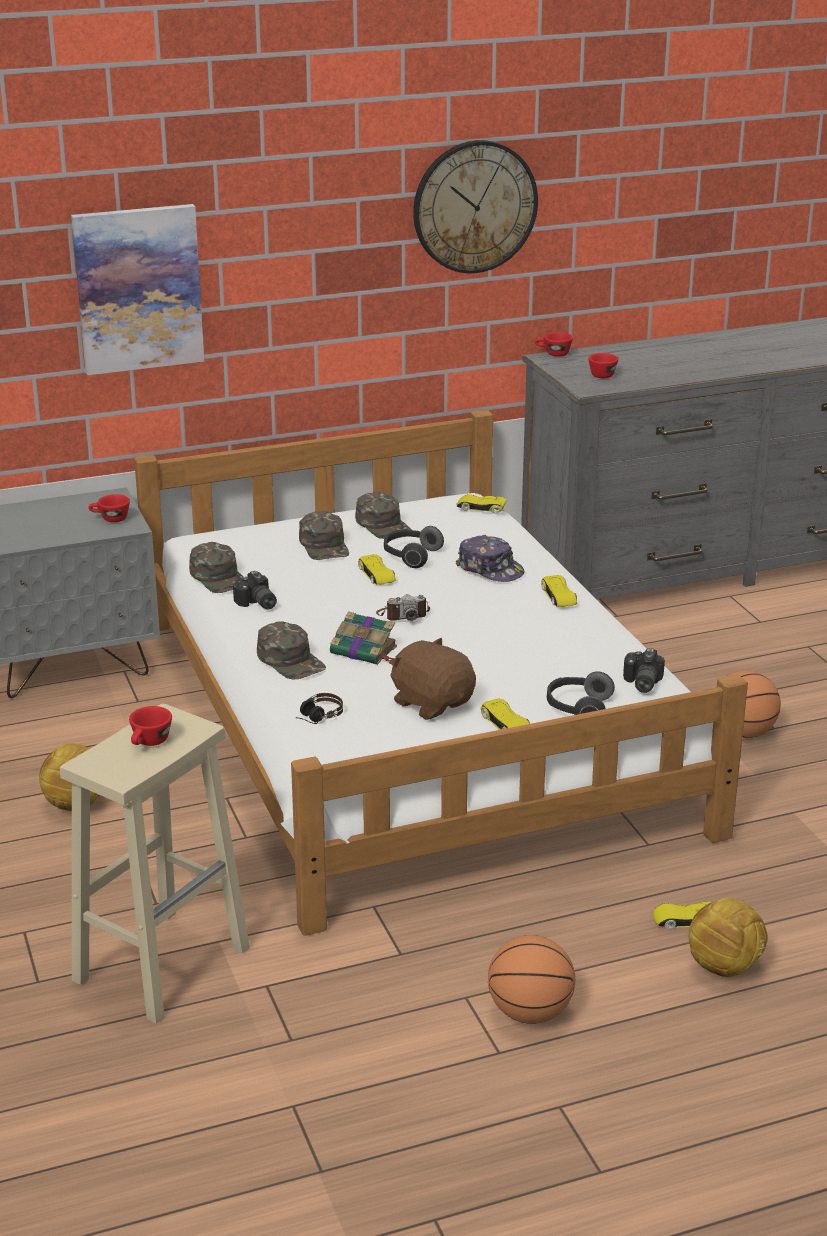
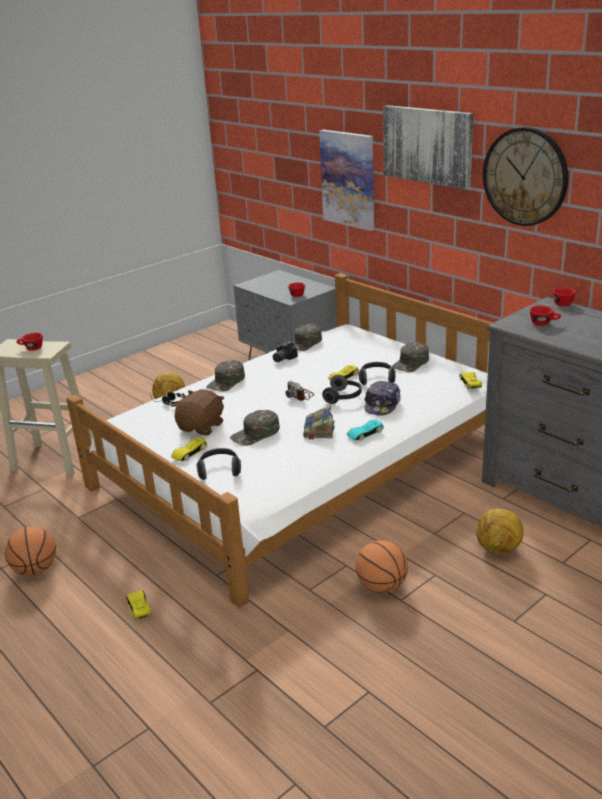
camera: 70 degrees right, 0 degrees up
green cap [299,511,349,560] -> green cap moved to [230,410,279,446]
book [330,611,397,665] -> book moved to [303,405,334,440]
yellow toy car [541,575,577,607] -> turquoise toy car [347,419,384,440]
camera [623,648,665,693] -> none
football [688,898,768,977] -> football moved to [476,509,524,554]
none -> headphones [322,375,362,404]
none -> picture [383,105,473,189]

